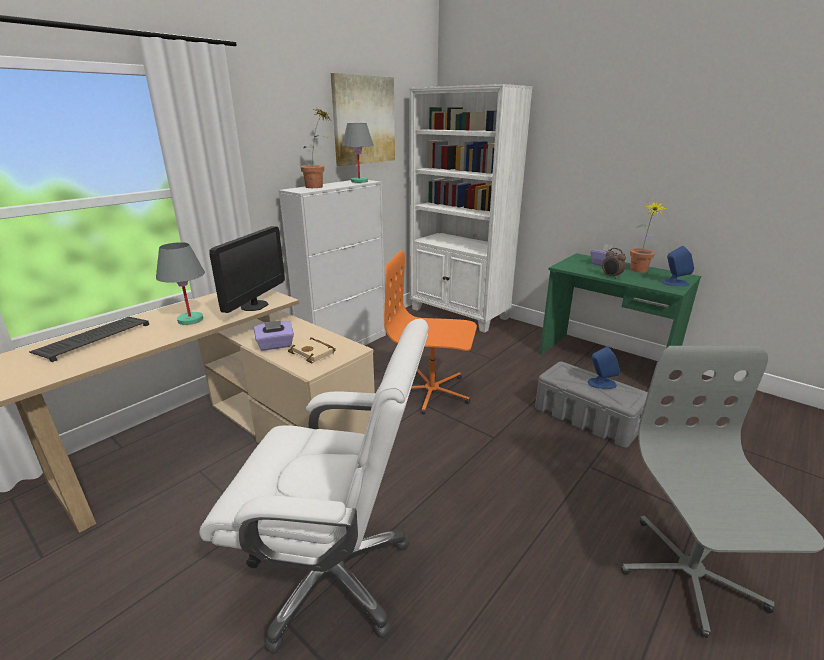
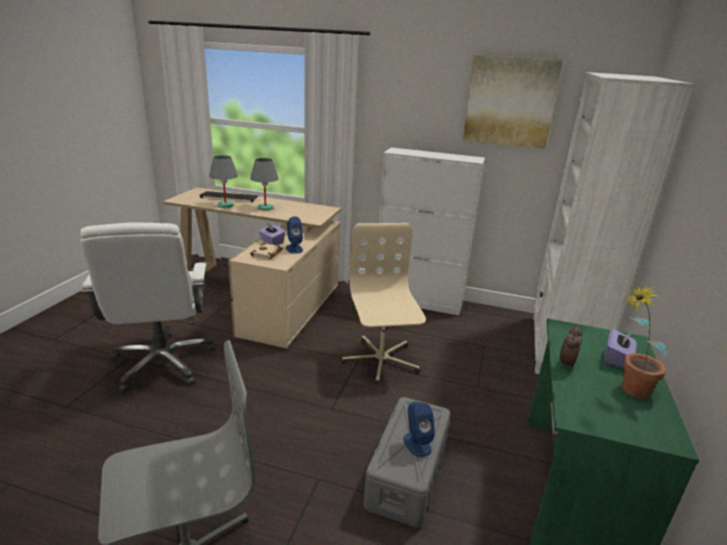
camera: 65 degrees right, 0 degrees up
monitor [209,226,285,313] -> none
potted plant [301,108,332,188] -> none
grey table lamp [342,123,374,183] -> grey table lamp moved to [209,155,238,208]
orange office chair [384,250,477,415] -> beige office chair [341,223,426,385]
blue speaker [662,246,694,286] -> blue speaker moved to [286,216,303,254]

